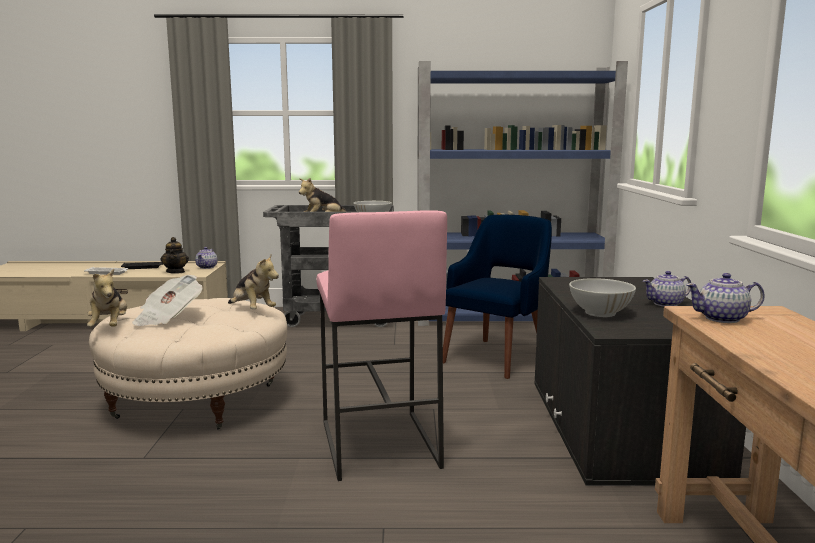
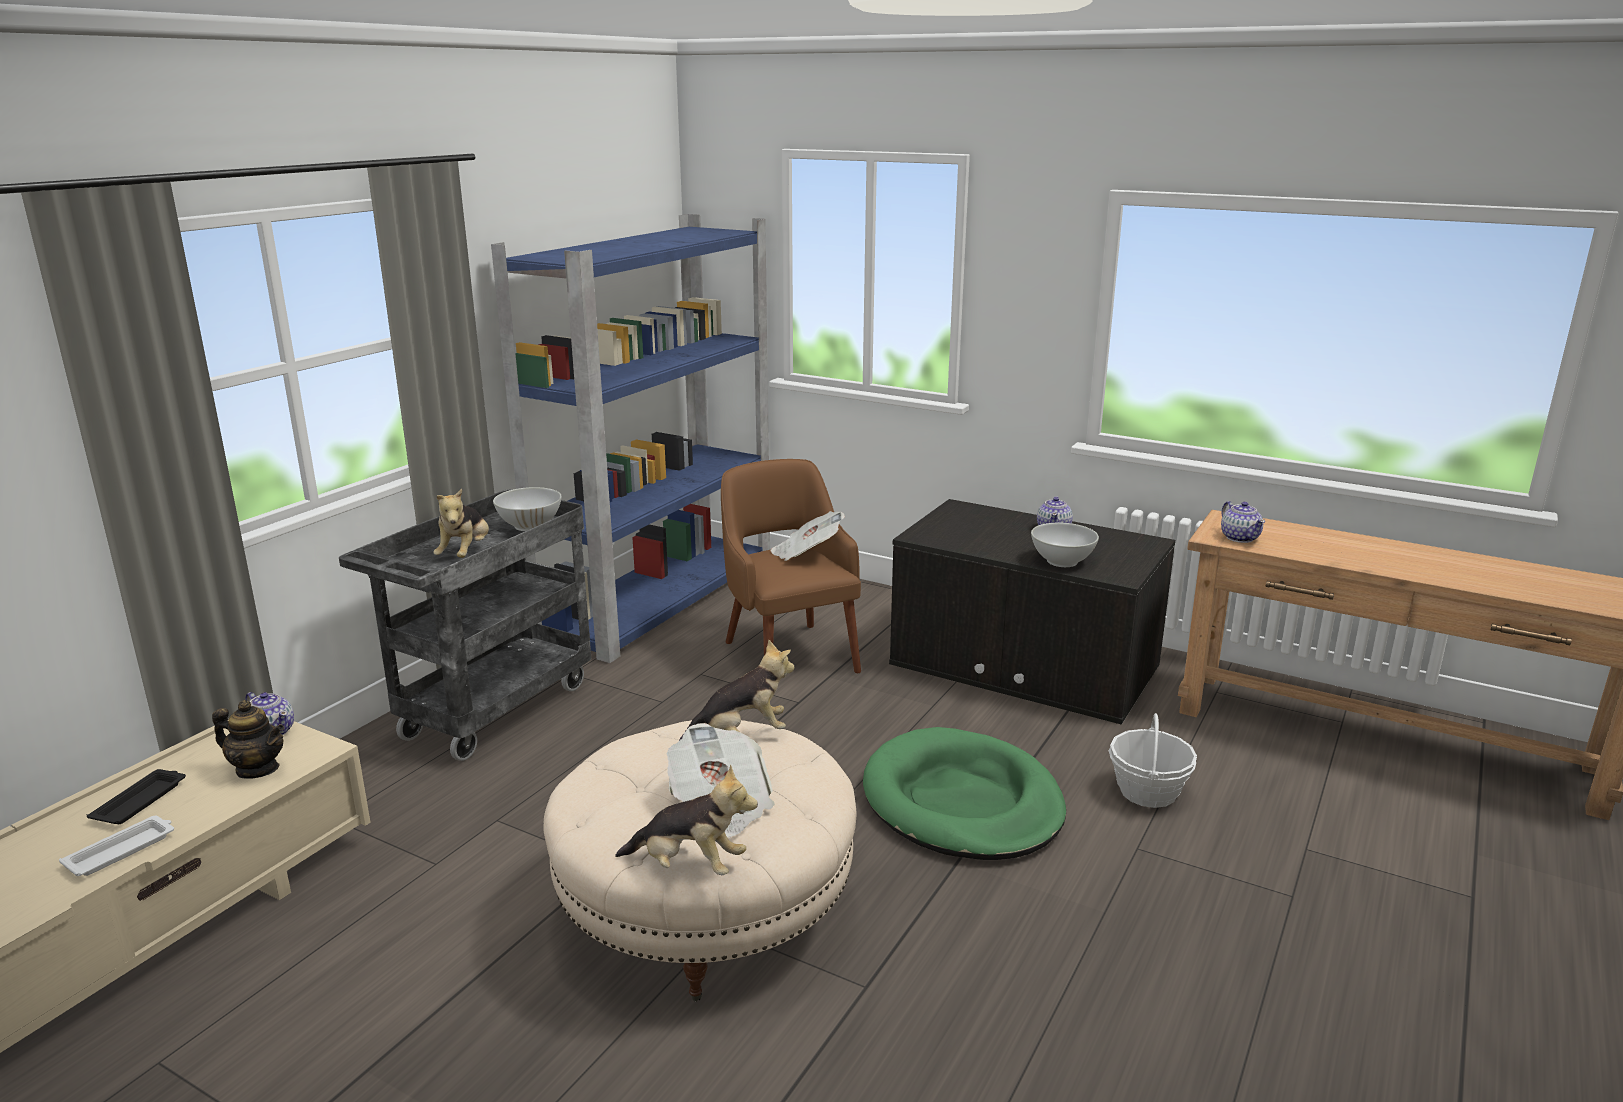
camera: 60 degrees left, 10 degrees up
pink stool [316,210,447,481] -> green dog bed [863,727,1066,860]
blue armchair [443,215,552,379] -> brown armchair [721,459,861,673]
teapot [686,273,765,323] -> teapot turned 45 degrees counterclockwise [1221,501,1265,543]
none -> newspaper [771,511,845,561]
none -> basket [1109,713,1197,808]

